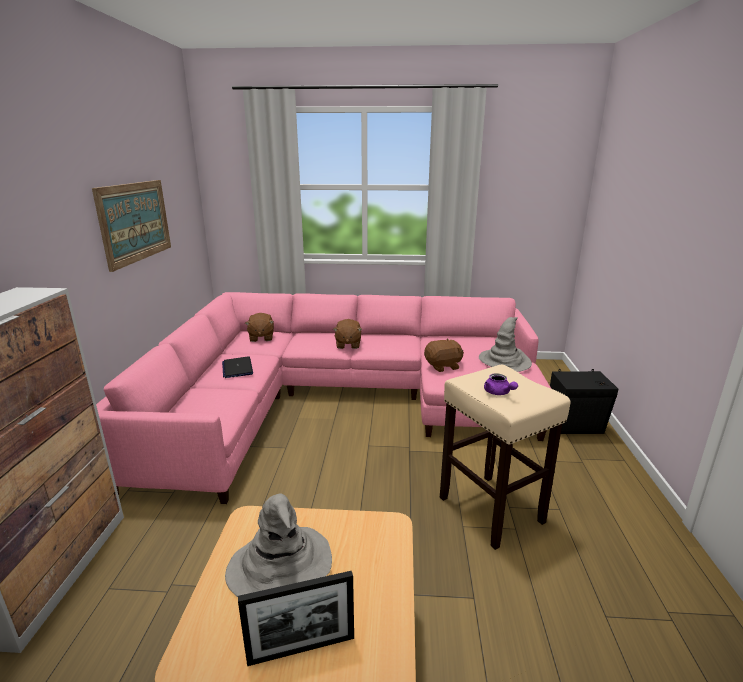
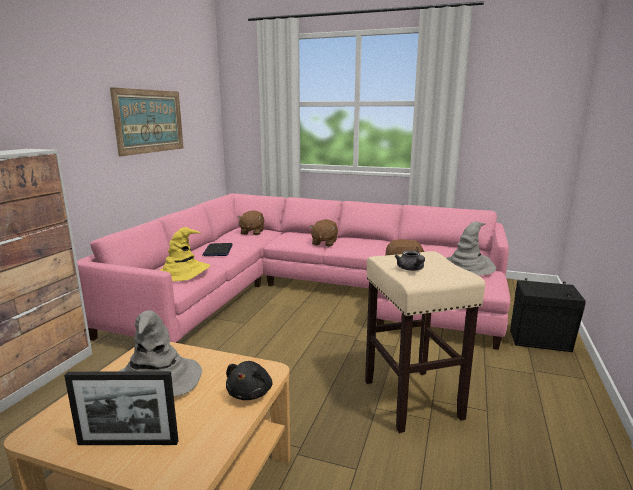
camera: 15 degrees right, 5 degrees down
purple teapot [484,373,518,395] -> grey teapot [395,251,425,271]
none -> yellow hat [160,227,211,281]
none -> black plush toy [226,361,272,400]

